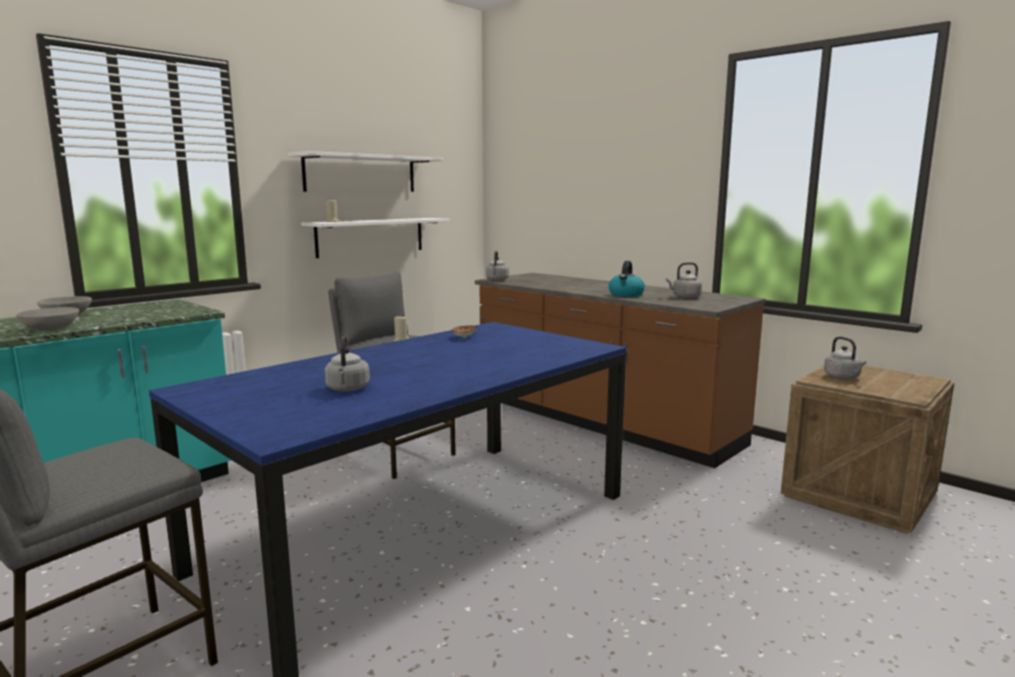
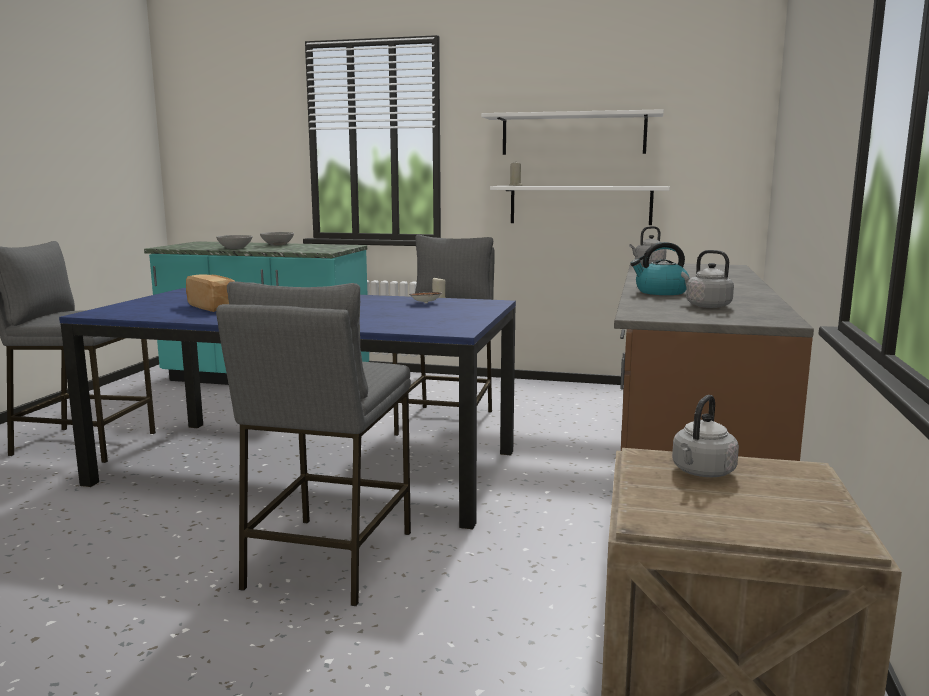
camera: 60 degrees right, 0 degrees up
grey kettle [325,335,370,392] -> bread [186,274,235,312]
none -> grey stool [216,282,411,606]

